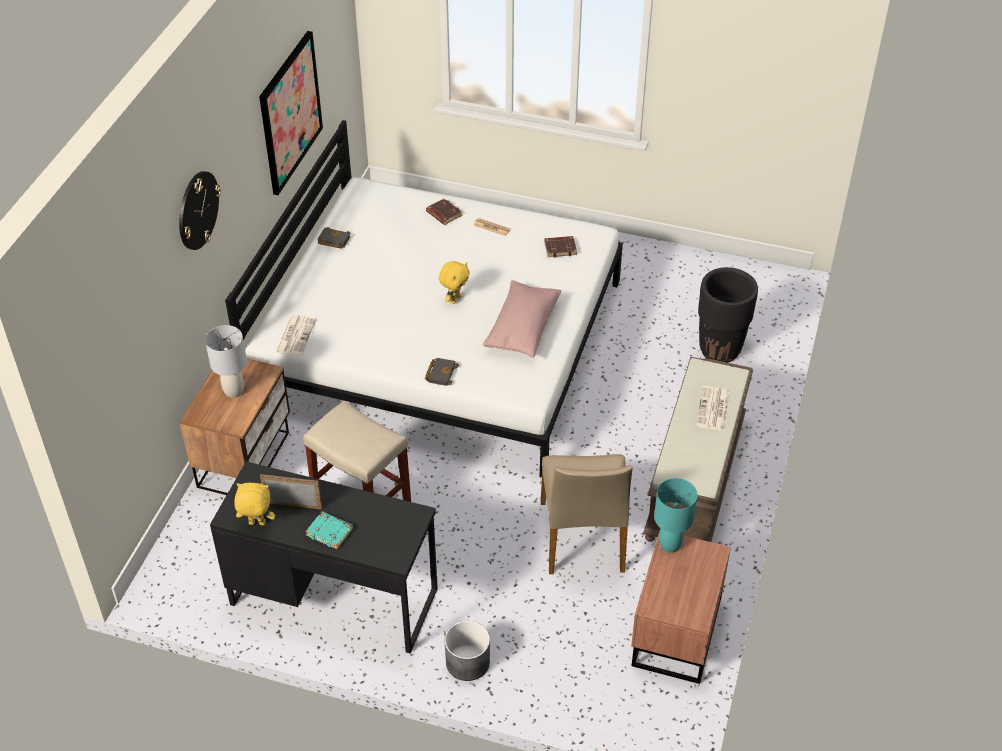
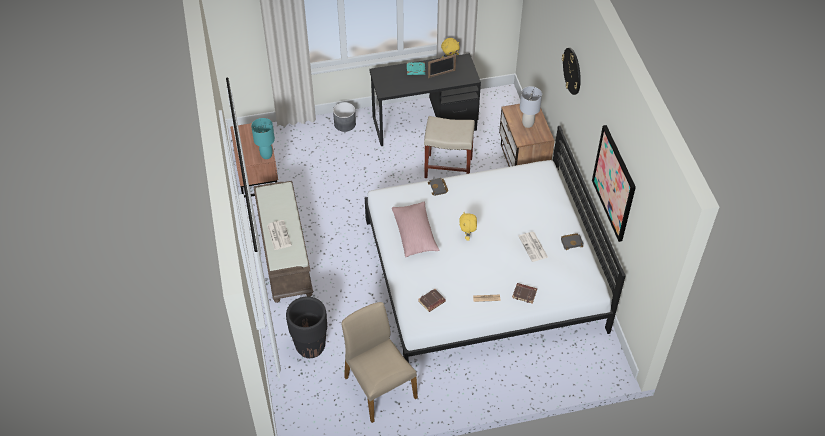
camera: 150 degrees right, 5 degrees up
newspaper [276,315,316,355] -> newspaper moved to [518,232,548,262]
beige chair [541,454,632,574] -> beige chair moved to [341,302,418,423]

